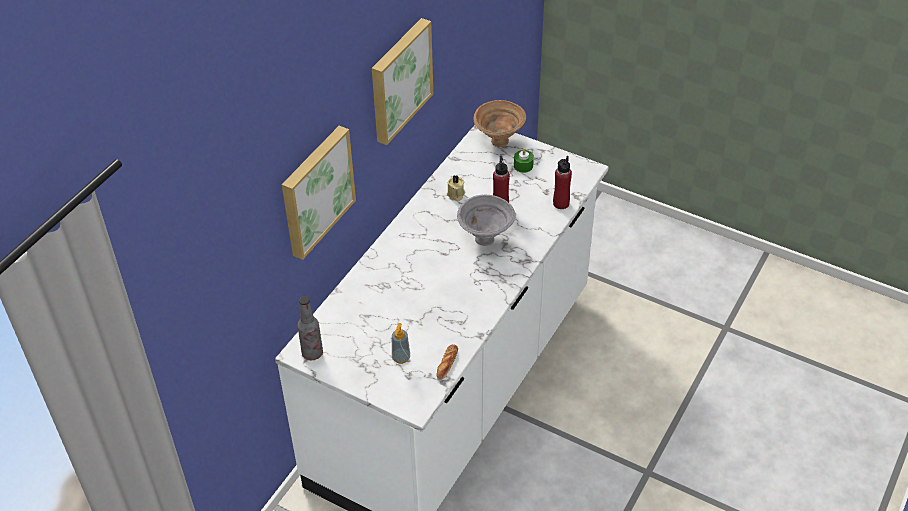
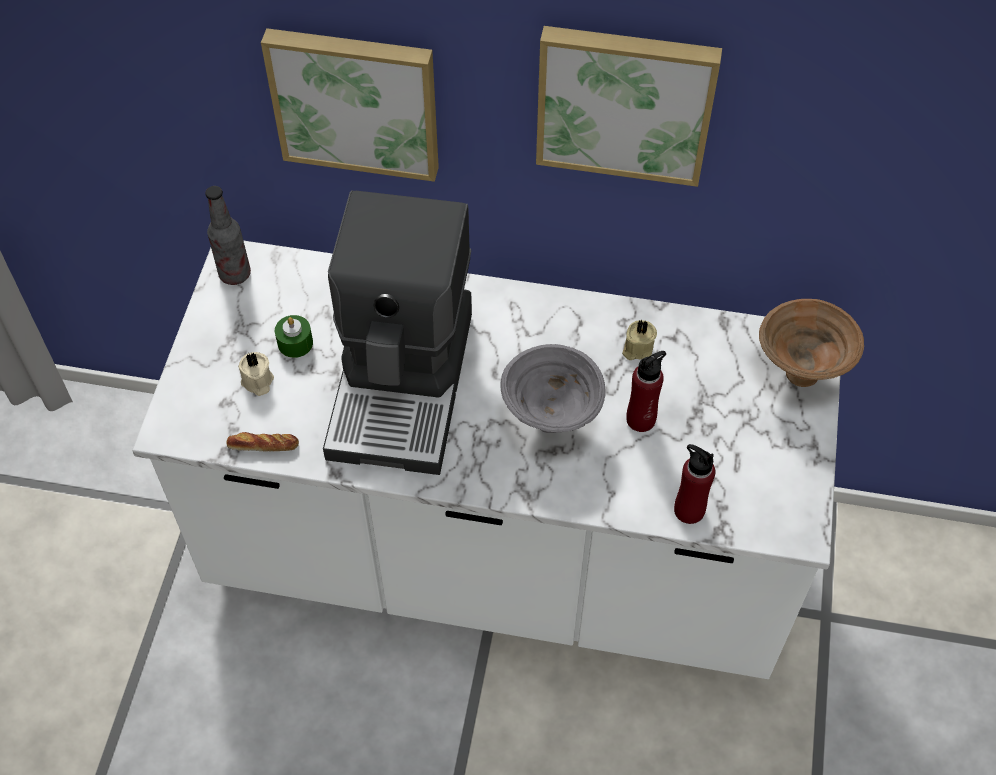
camera: 70 degrees right, 10 degrees up
soap dispenser [392,323,410,364] -> beige candle [238,352,274,396]
green candle [514,148,534,173] -> green candle moved to [275,315,313,358]
none -> coffee machine [323,190,472,475]

